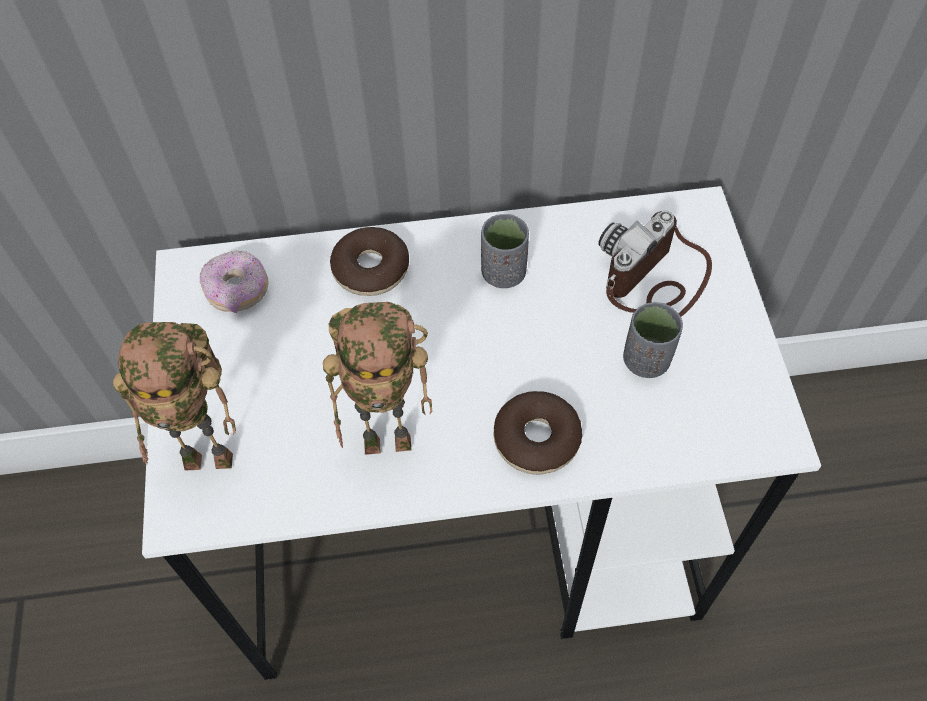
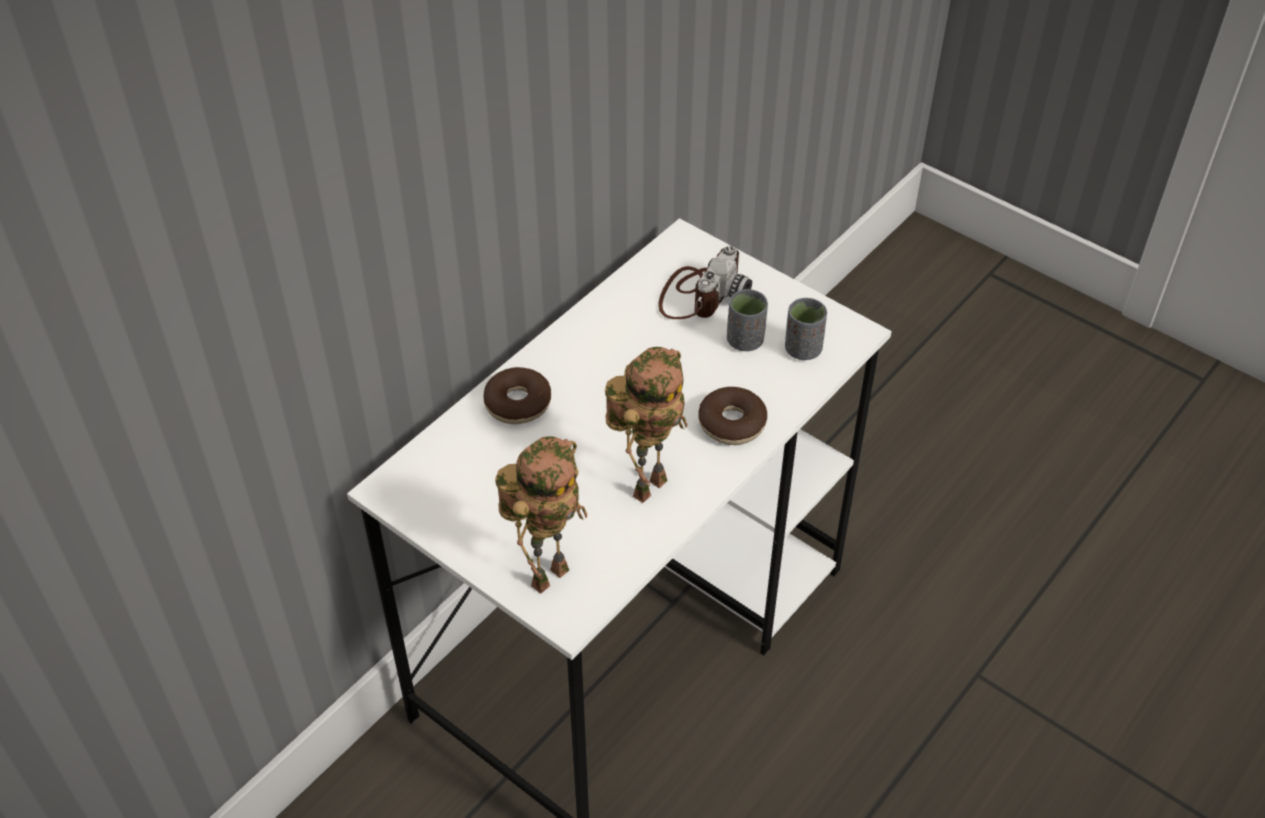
camera: 45 degrees left, 10 degrees down
donut [199,250,269,314] -> none
grey cup [481,214,529,288] -> grey cup moved to [785,298,827,360]
camera [598,211,712,317] -> camera turned 150 degrees counterclockwise [658,246,752,319]

